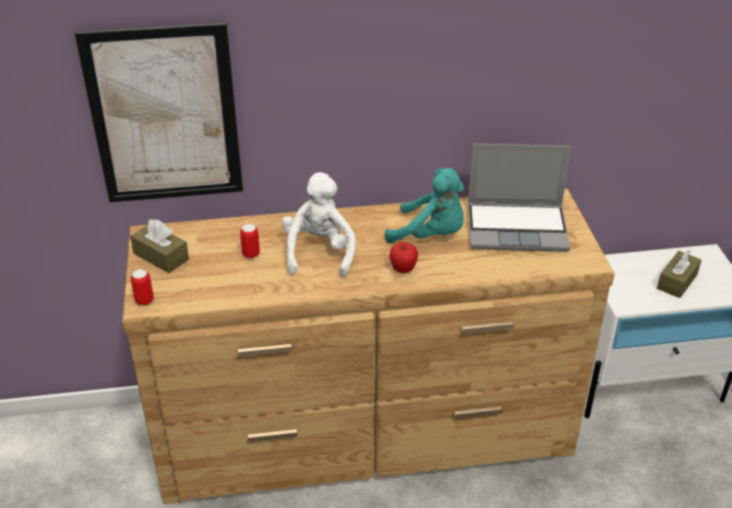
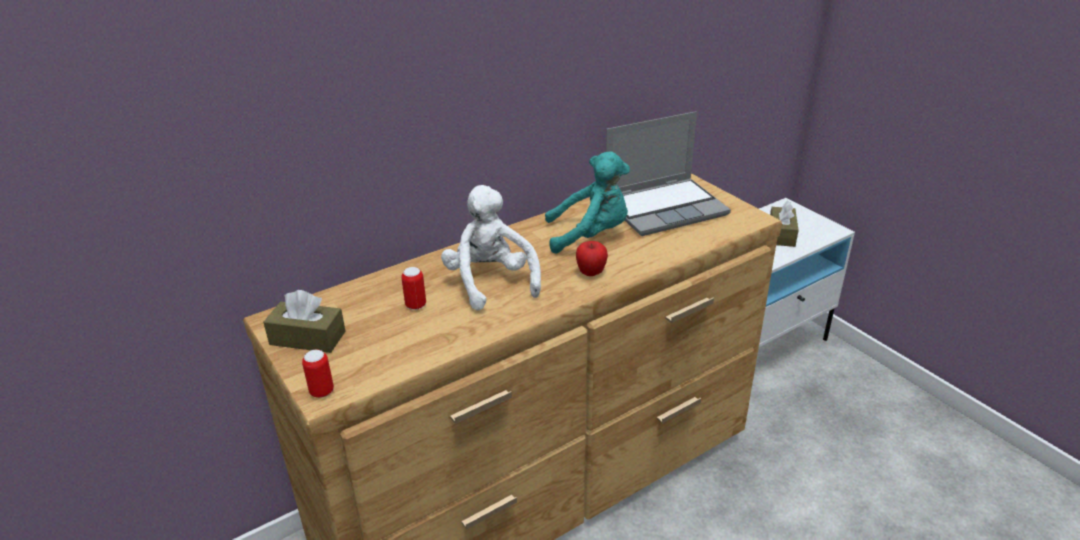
camera: 25 degrees left, 5 degrees down
picture [75,22,243,202] -> none

